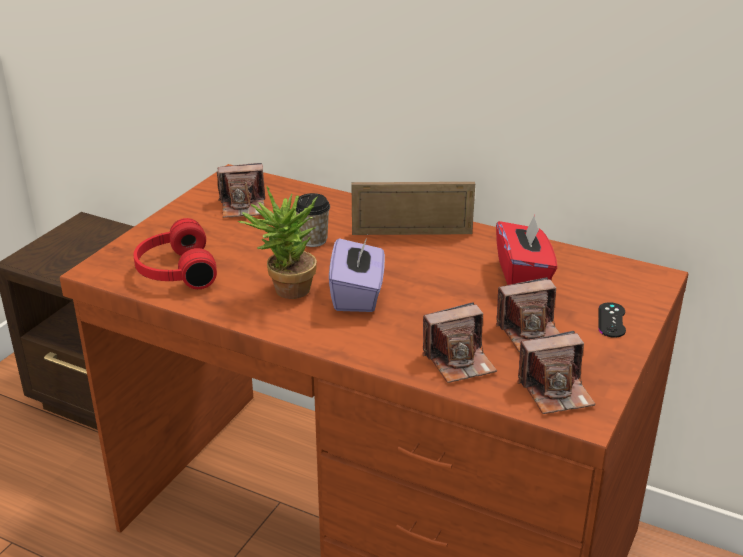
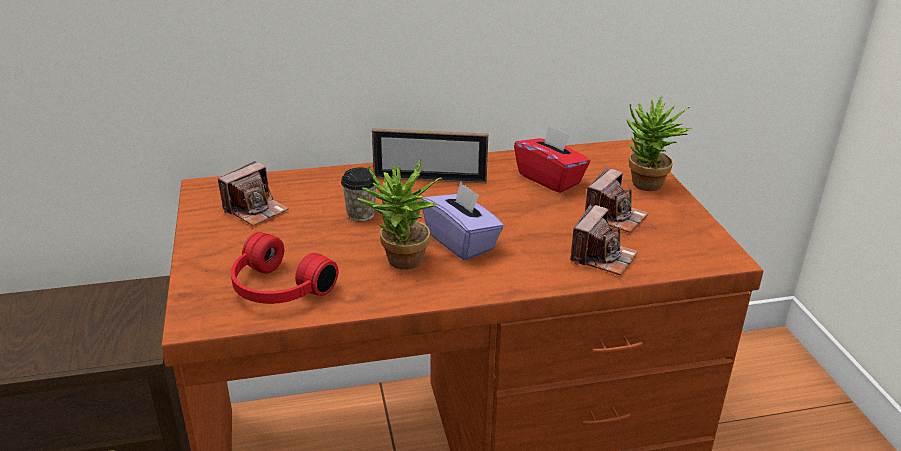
camera: 40 degrees left, 0 degrees up
picture frame [351,182,475,235] -> picture frame turned 135 degrees counterclockwise [372,128,488,183]
camera [518,331,596,414] -> none
black game controller [598,302,626,338] -> potted plant [626,94,692,191]

